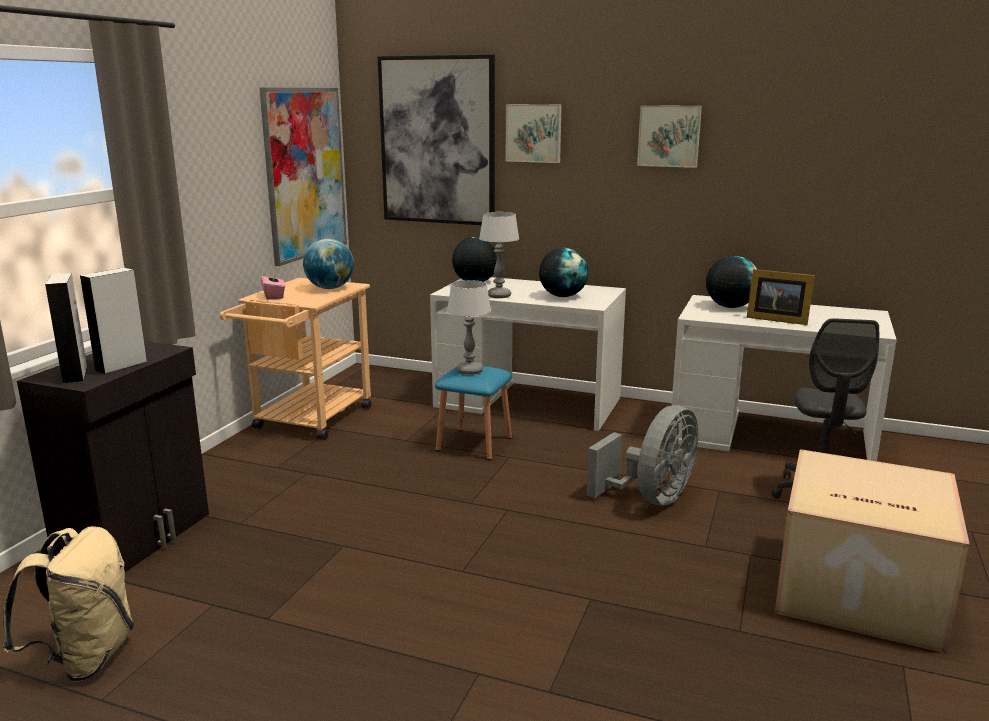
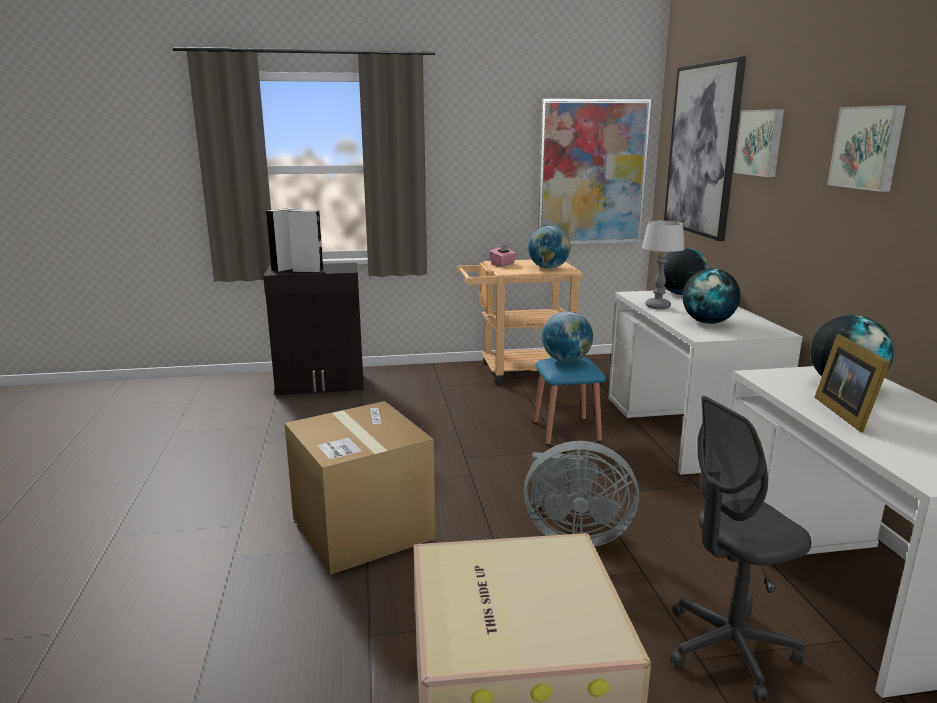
camera: 60 degrees right, 0 degrees up
beige backpack [3,526,134,682] -> none
table lamp [447,280,491,375] -> globe [542,311,593,362]
none -> cardboard box [284,401,435,575]

